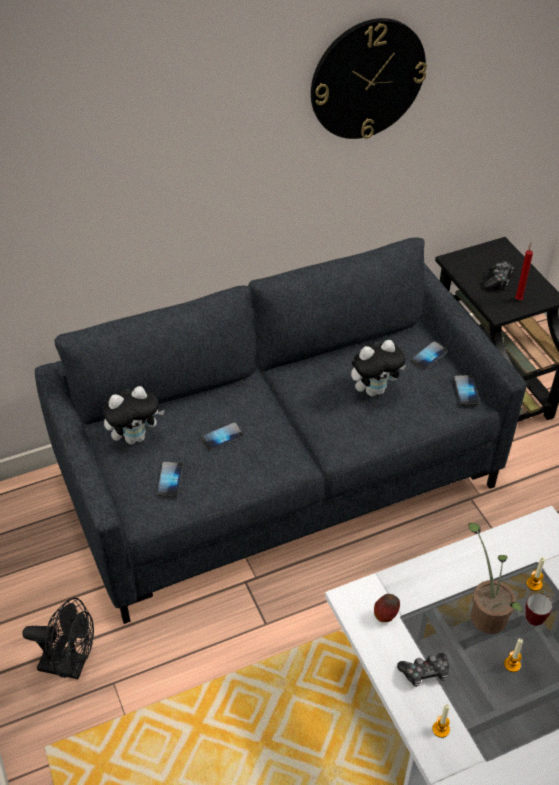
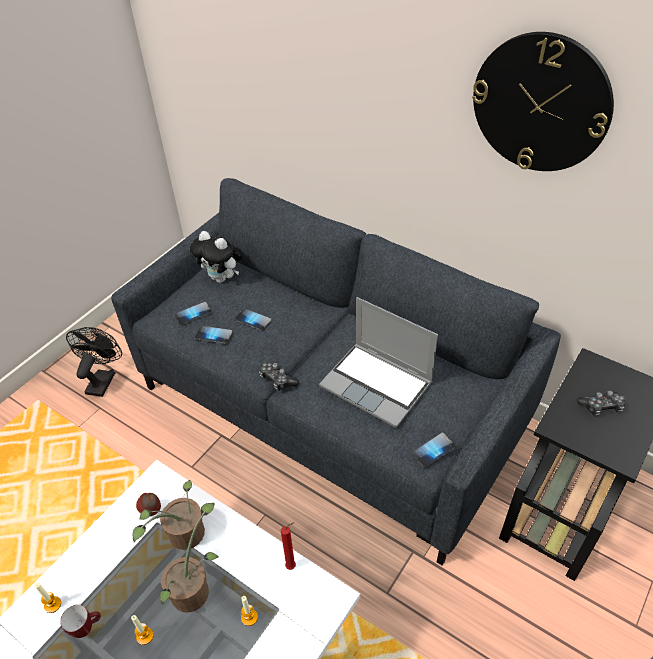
camera: 60 degrees right, 0 degrees up
black fan [22,597,94,679] -> black fan turned 150 degrees counterclockwise [66,327,122,397]
plush toy [351,340,406,396] -> laptop [319,297,438,428]
game controller [397,653,450,687] -> game controller moved to [259,361,299,391]
phone [410,341,448,370] -> phone moved to [195,326,233,344]
red candle [515,243,533,300] -> red candle moved to [281,522,296,570]
mug [525,593,552,626] -> mug moved to [60,605,101,638]
none -> potted plant [133,480,205,550]

